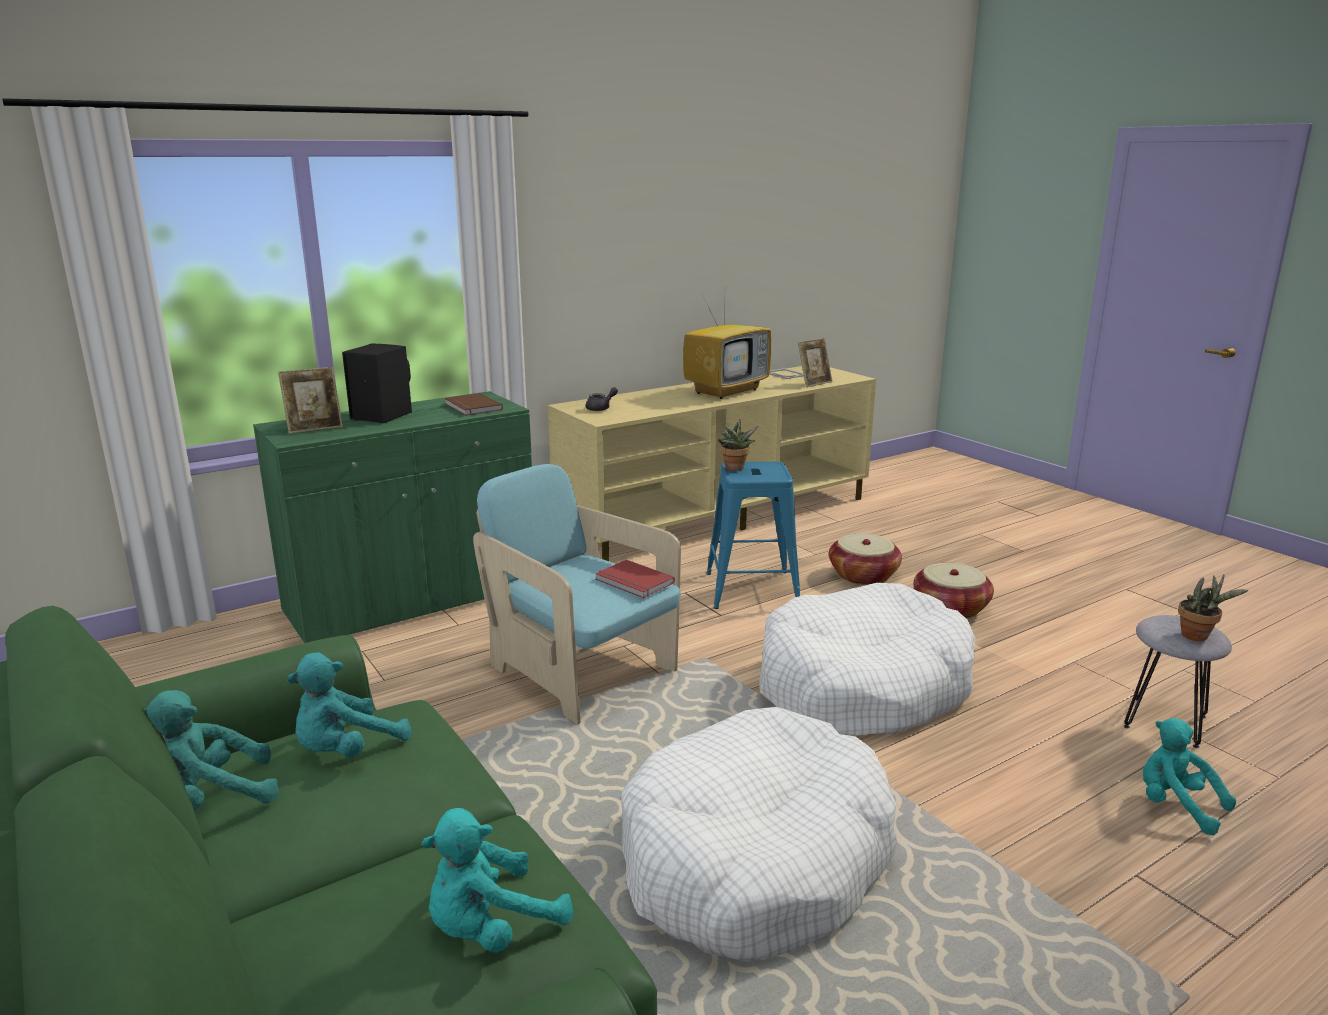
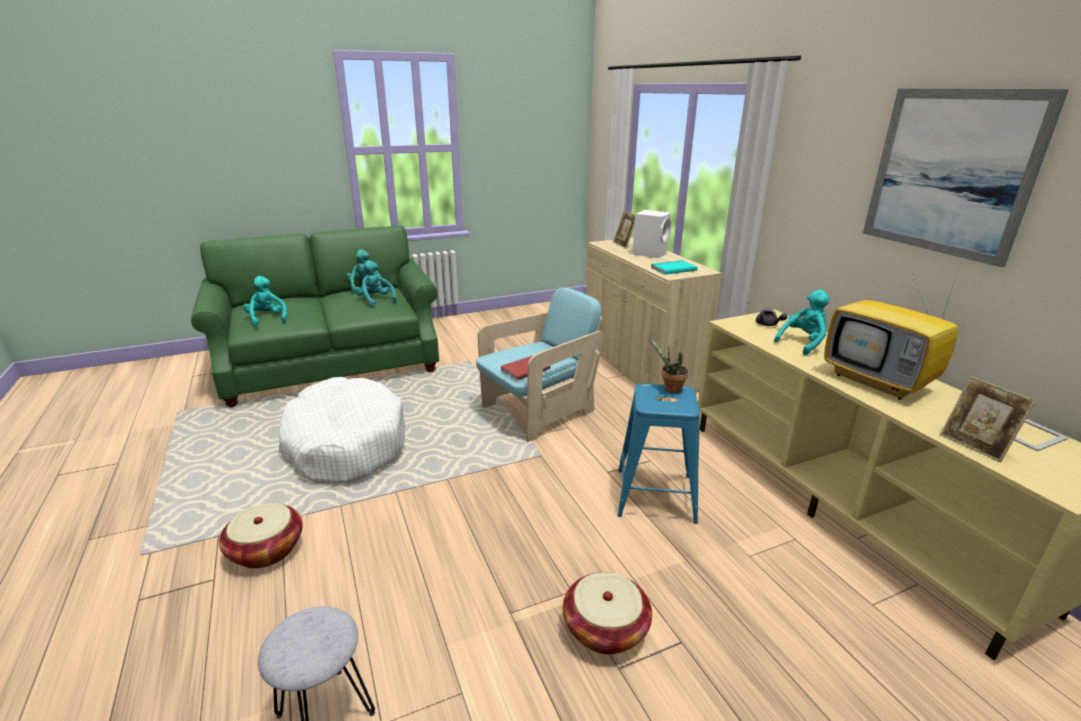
camera: 100 degrees right, 5 degrees up
green cabinet [253,391,532,643] -> beige cabinet [586,238,723,401]
black speaker [342,343,412,423] -> white speaker [632,210,672,258]
brown book [444,393,503,416] -> turquoise book [650,260,697,275]
white dog bed [760,583,976,735] -> none
basket [829,533,902,585] -> basket moved to [219,503,303,568]
turquoise plush toy [1143,718,1236,835] -> turquoise plush toy moved to [774,290,830,355]
potted plant [1178,574,1248,641] -> none
none -> picture [863,89,1069,267]

